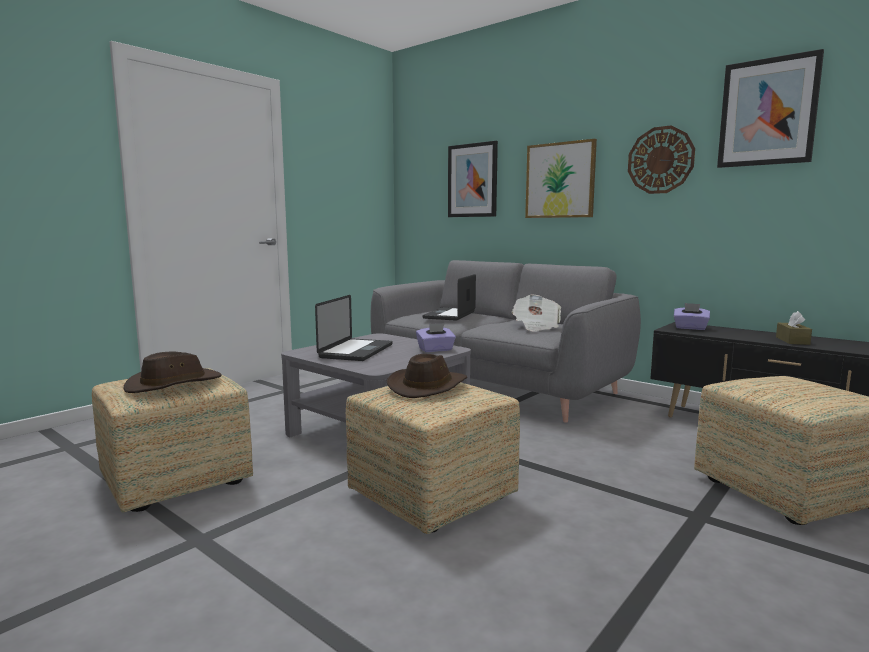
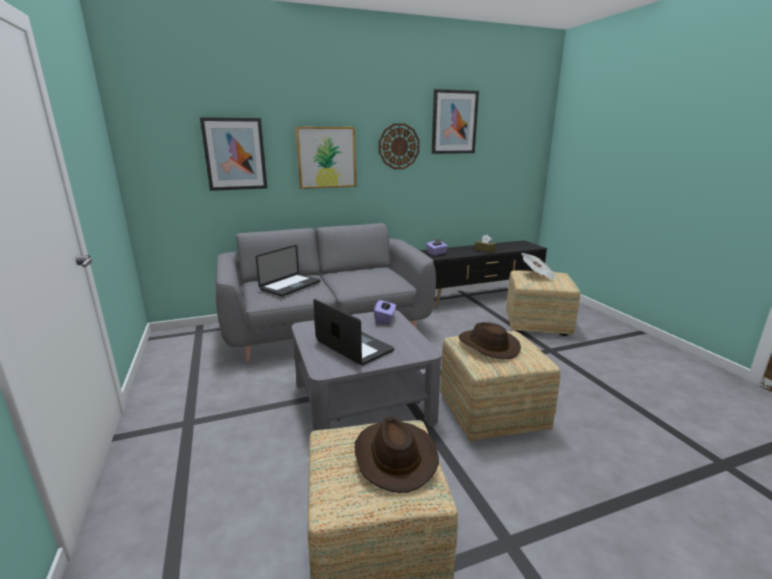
camera: 60 degrees left, 10 degrees up
laptop [422,274,476,320] -> laptop turned 105 degrees counterclockwise [256,245,321,297]
newspaper [512,295,561,332] -> newspaper moved to [521,253,555,280]

